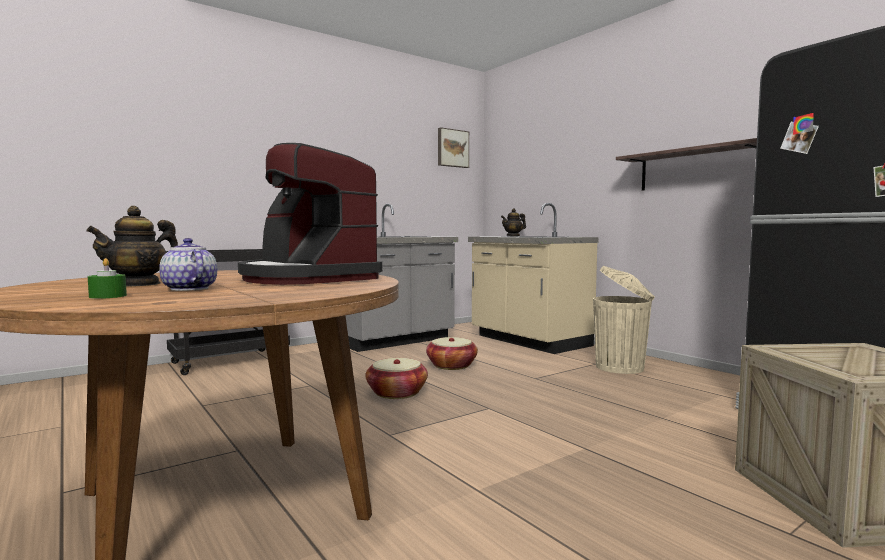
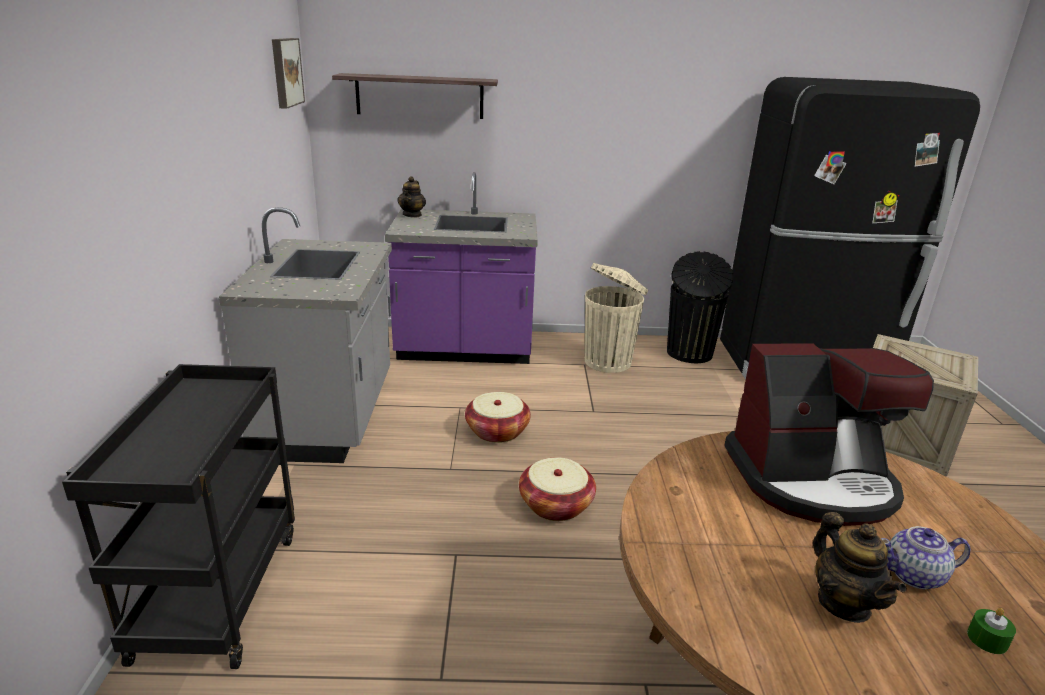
camera: 55 degrees left, 20 degrees up
beige counter [468,203,599,354] -> purple counter [385,172,538,364]
shelf [616,138,757,191] -> shelf moved to [332,73,498,119]
none -> black trash can [667,251,733,363]

